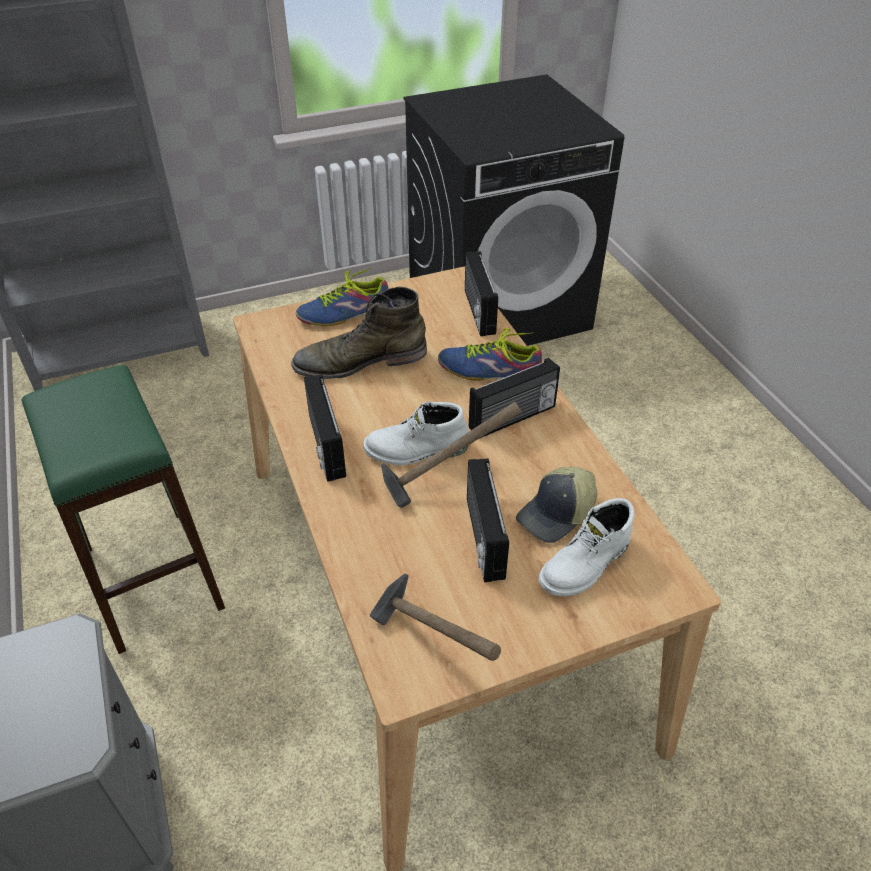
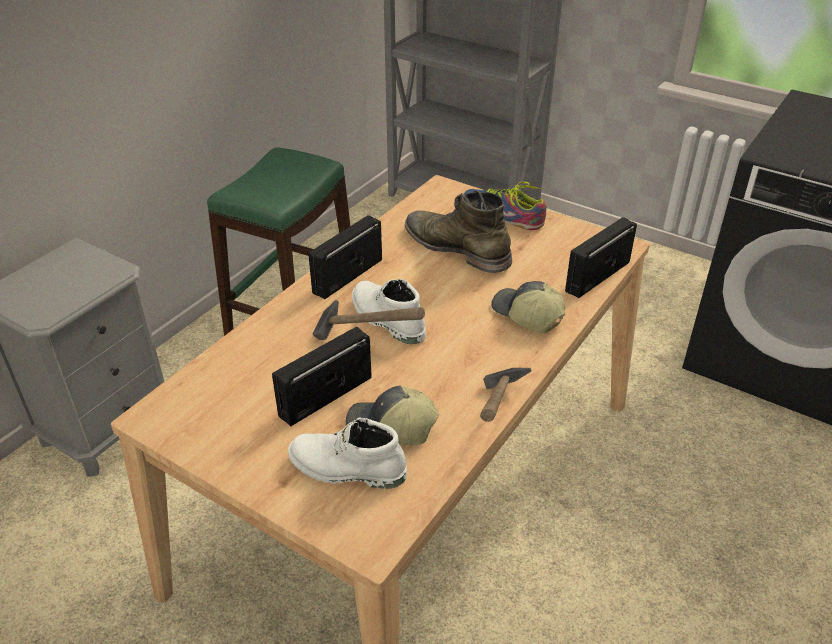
camera: 55 degrees right, 5 degrees down
hammer [370,573,501,661] -> hammer moved to [480,368,532,422]
shoe [438,328,542,381] -> cap [491,281,566,333]
radio [469,358,560,439] -> none

